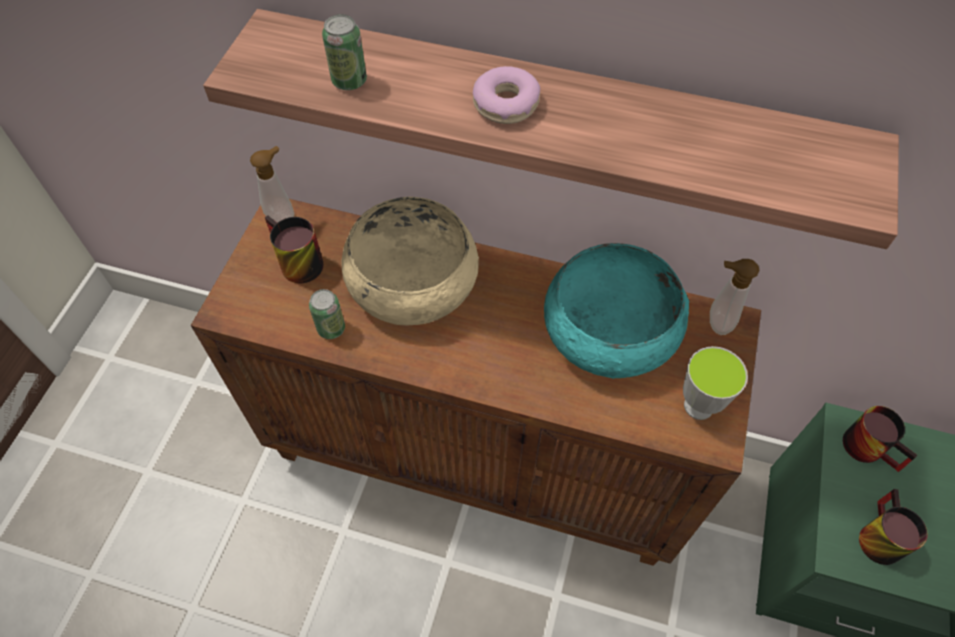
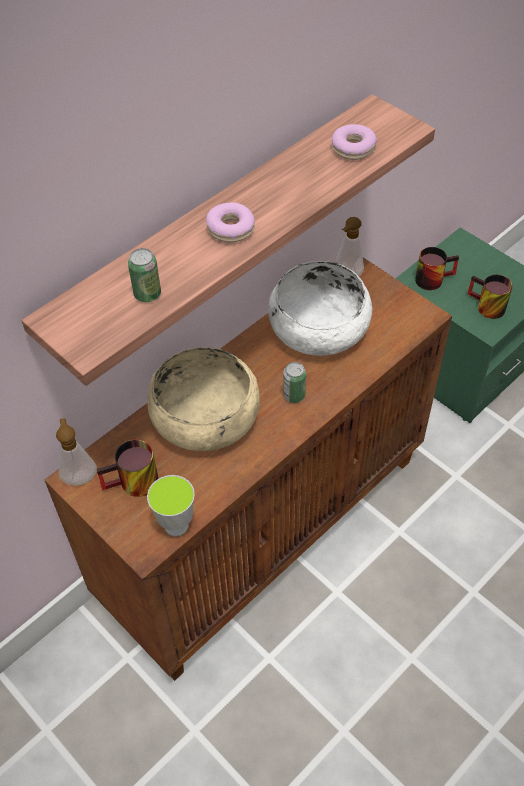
camera: 60 degrees left, 5 degrees down
can [309,289,345,339] -> can moved to [283,362,306,403]
turquoise bowl [544,243,689,379] -> white bowl [268,261,372,356]
cup [683,346,748,420] -> cup moved to [147,475,195,537]
none -> donut [331,124,377,160]

